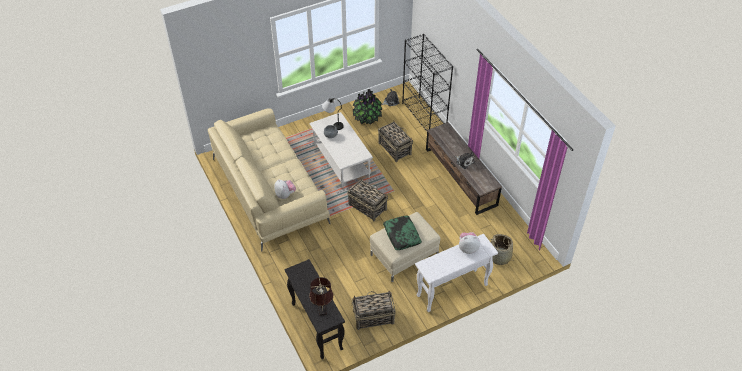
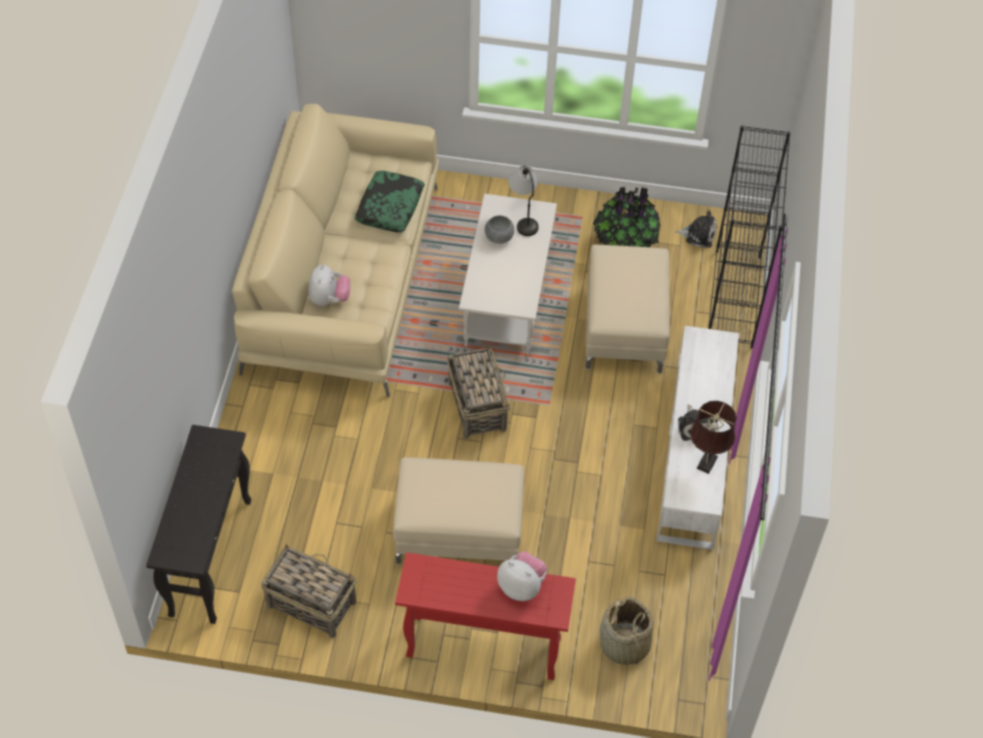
camera: 35 degrees right, 5 degrees up
brown table lamp [309,277,333,316] -> brown table lamp moved to [690,401,737,474]
basket [378,121,413,162] -> beige ottoman [585,245,670,374]
pillow [383,216,421,250] -> pillow moved to [354,171,425,232]
white console table [415,234,498,312] -> red console table [395,552,576,680]
brown tv stand [426,122,502,215] -> white tv stand [656,326,739,550]

